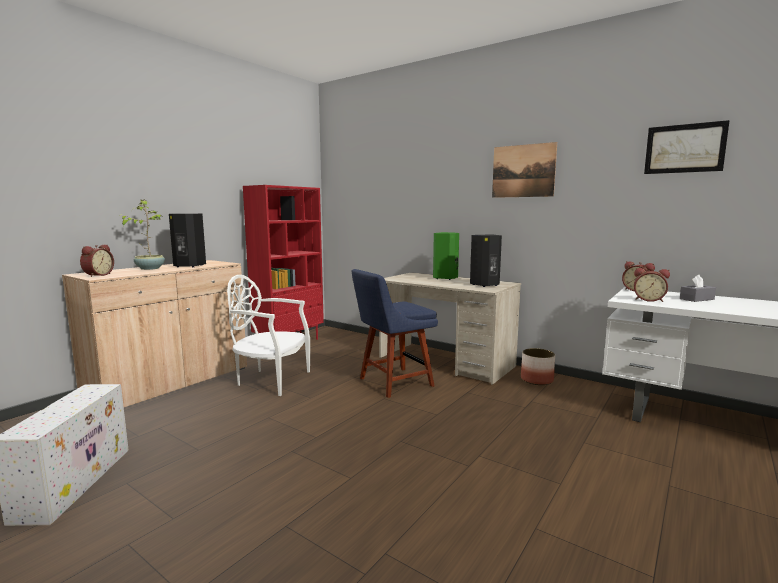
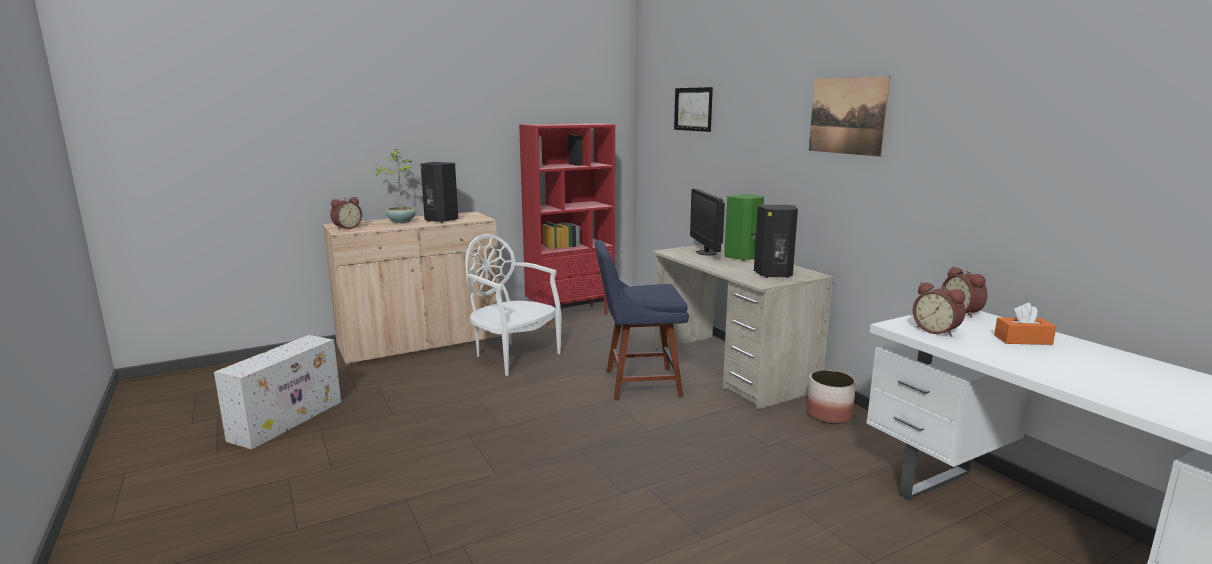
camera: 25 degrees right, 5 degrees up
picture [644,120,730,174] -> picture moved to [674,87,713,132]
grey tissue box [680,275,716,302] -> orange tissue box [994,303,1057,345]
none -> monitor [690,189,725,255]

